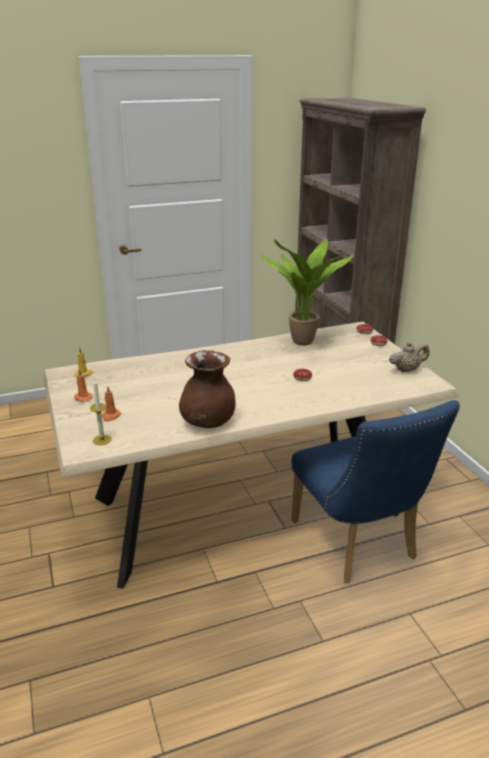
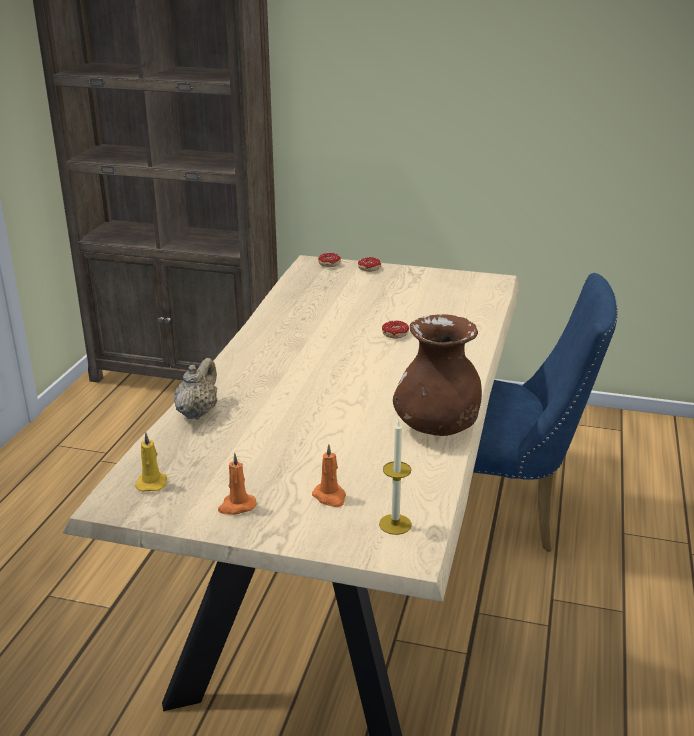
camera: 55 degrees left, 0 degrees up
potted plant [259,238,353,346] -> none
beige teapot [389,342,429,372] -> beige teapot moved to [174,358,218,420]

